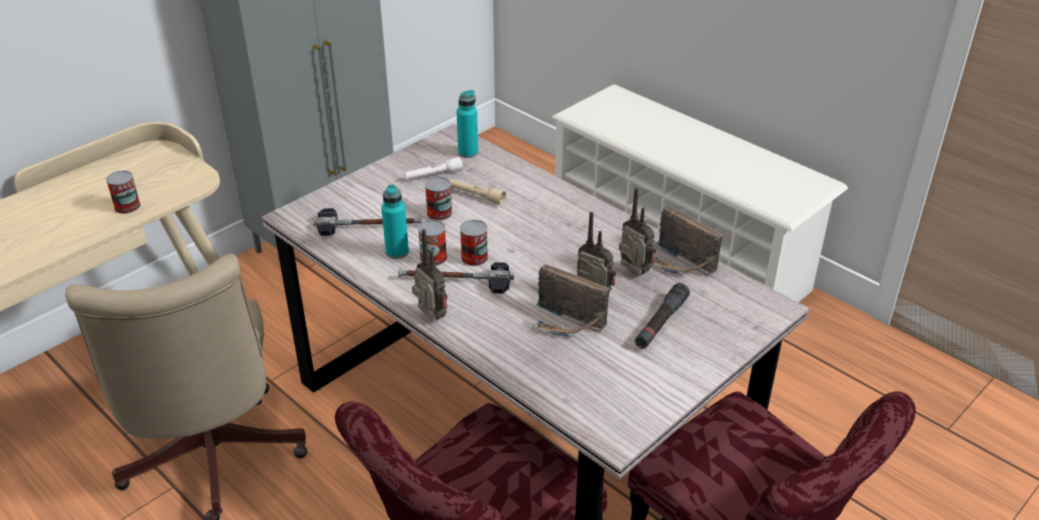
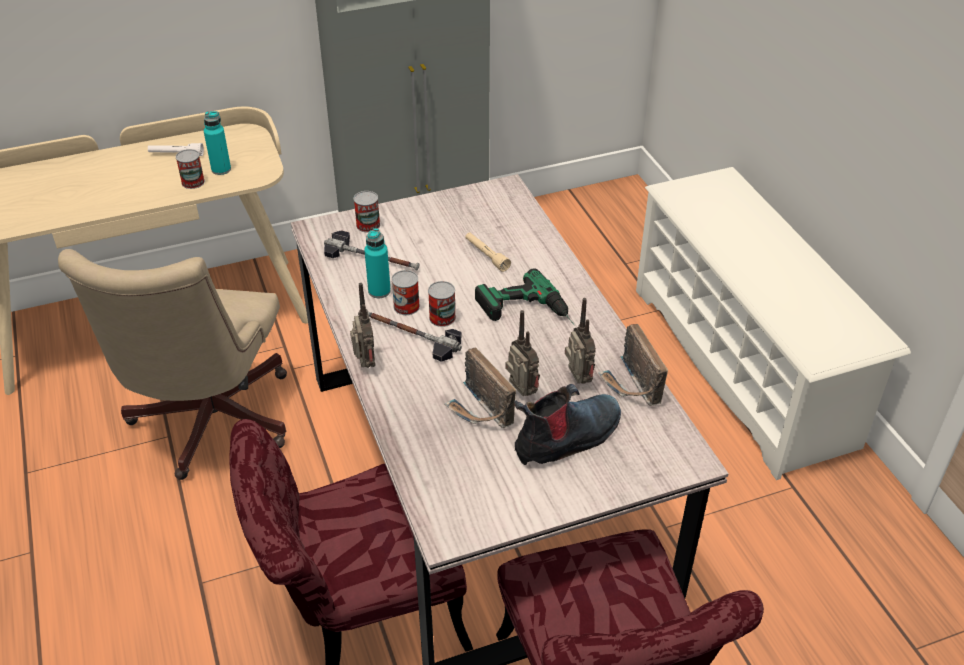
camera: 25 degrees right, 5 degrees up
white flashlight [404,157,463,180] -> white flashlight moved to [148,143,204,156]
can [425,177,452,221] -> can moved to [354,191,380,232]
turquoise bottle [457,90,478,158] -> turquoise bottle moved to [204,111,231,175]
black flashlight [635,283,690,349] -> boot [514,384,621,465]
none -> power drill [475,268,575,325]

